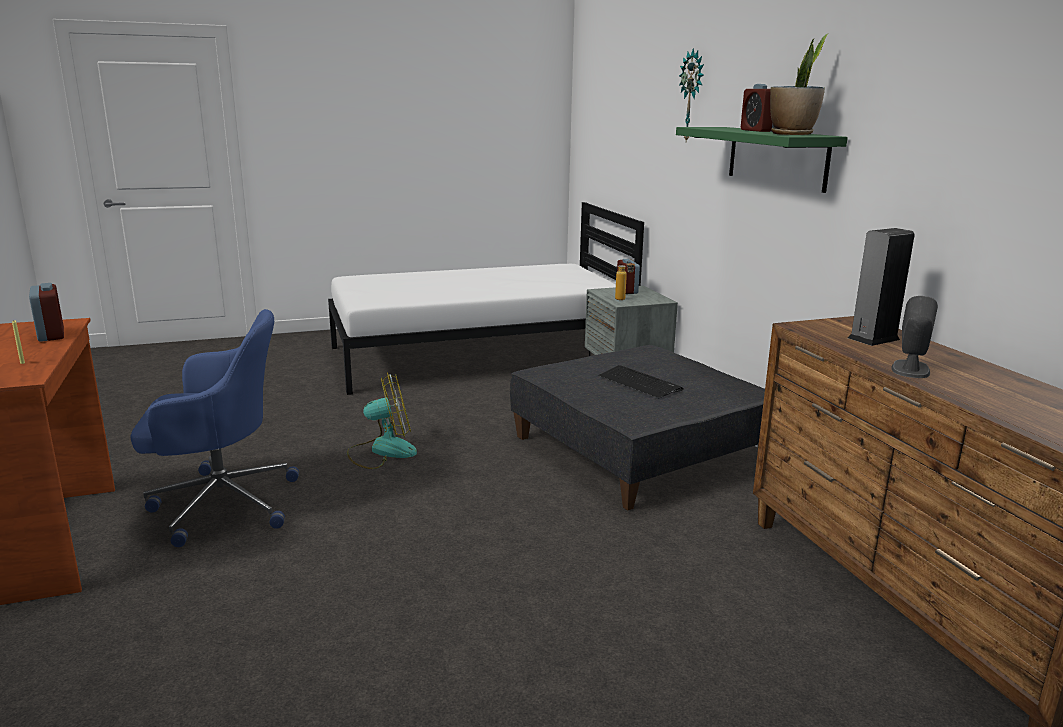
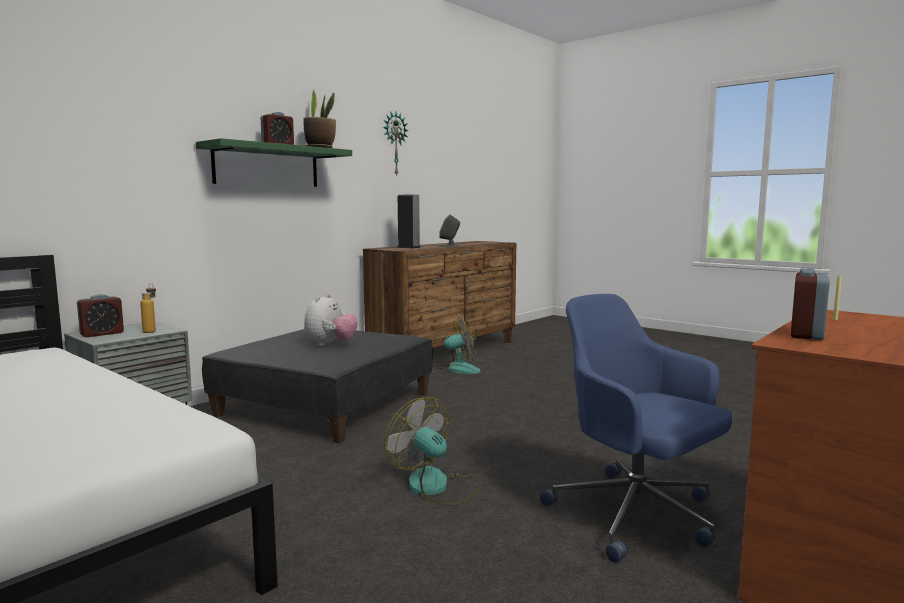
camera: 120 degrees left, 10 degrees down
keyboard [599,365,684,398] -> plush toy [304,294,358,346]
wall clock [679,48,704,141] -> wall clock moved to [383,111,409,176]
none -> fan [432,317,481,379]

